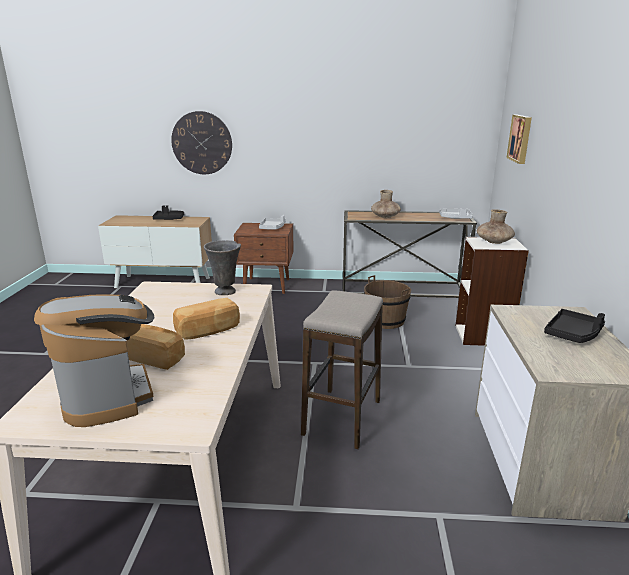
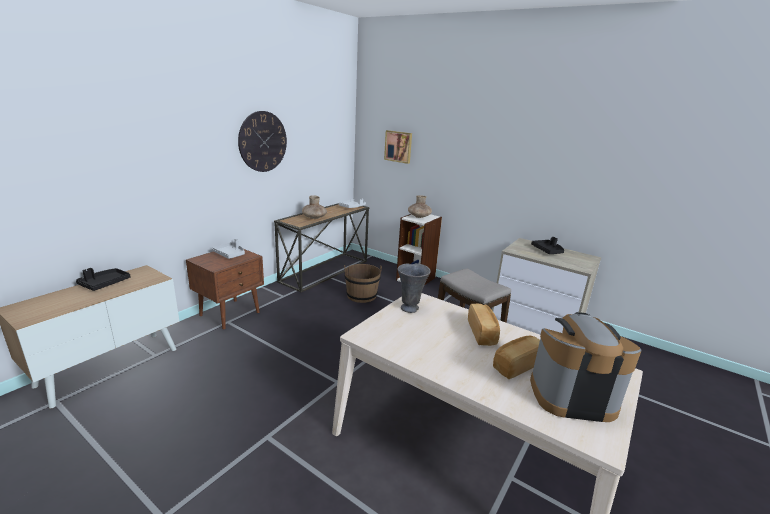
camera: 60 degrees left, 0 degrees up
wall clock [171,111,232,174] -> wall clock moved to [238,111,287,172]

